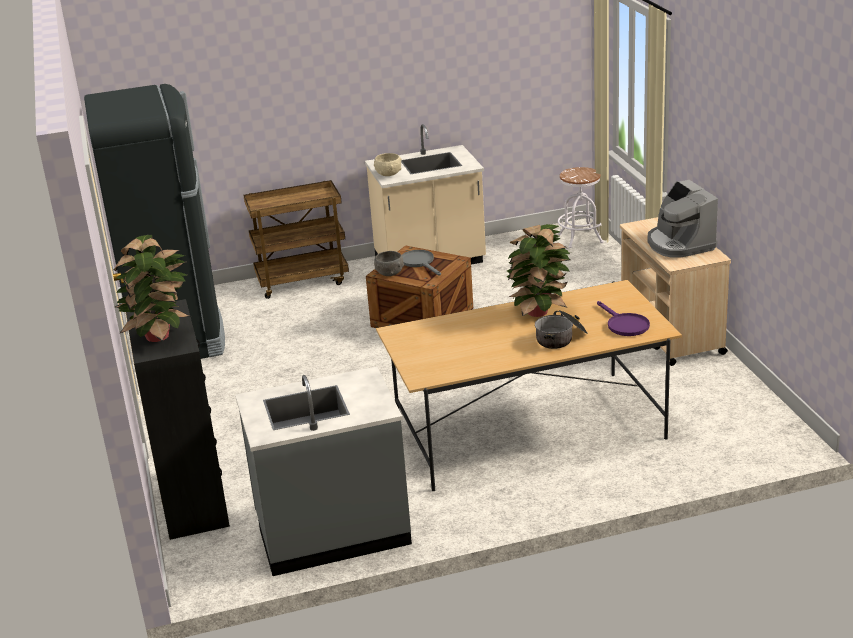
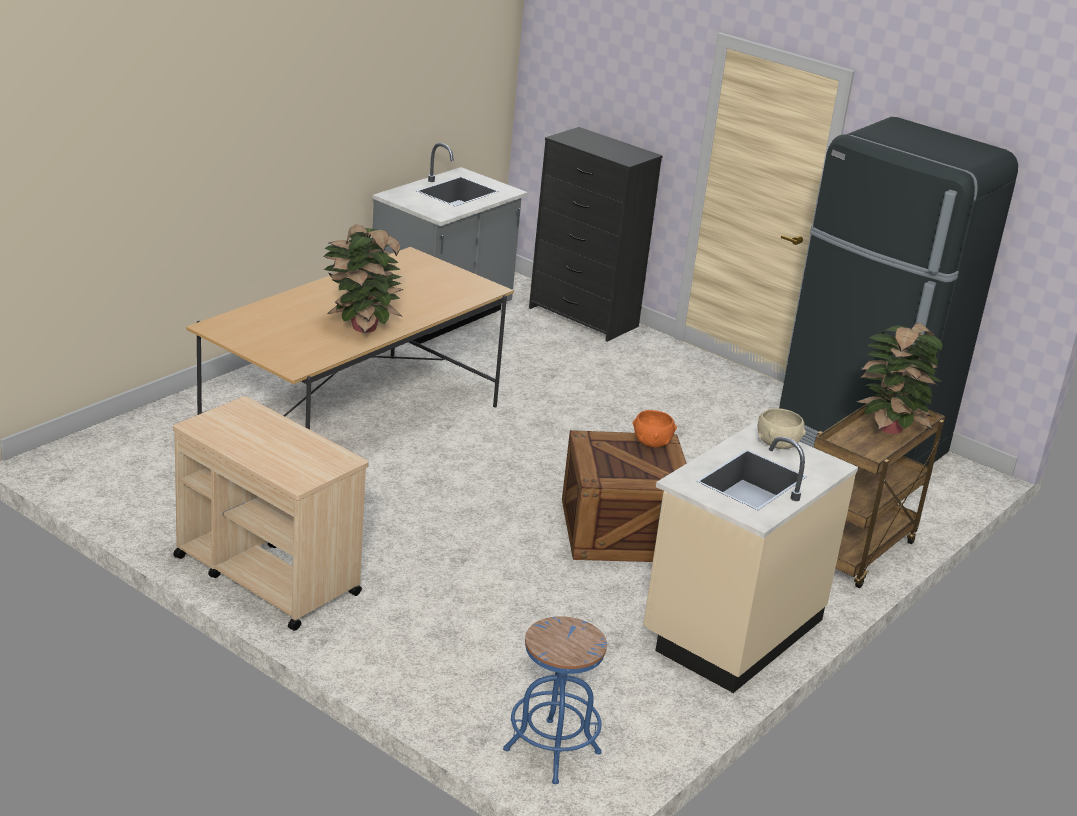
camera: 140 degrees right, 0 degrees up
potted plant [114,235,191,342] -> potted plant moved to [856,323,942,434]
grey bowl [374,251,404,276] -> orange bowl [633,410,677,448]
grey frying pan [402,250,441,276] -> none
cooking pot [535,310,588,349] -> none
white stool [558,167,604,248] -> blue stool [503,616,607,784]
purple frying pan [597,301,650,336] -> none
coffee machine [648,180,718,258] -> none

